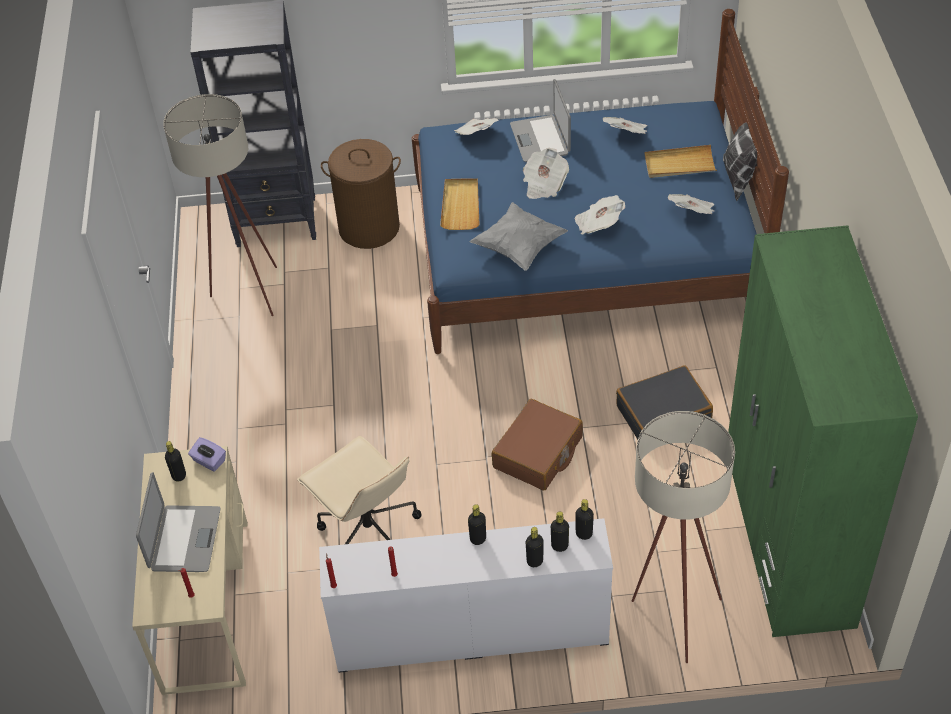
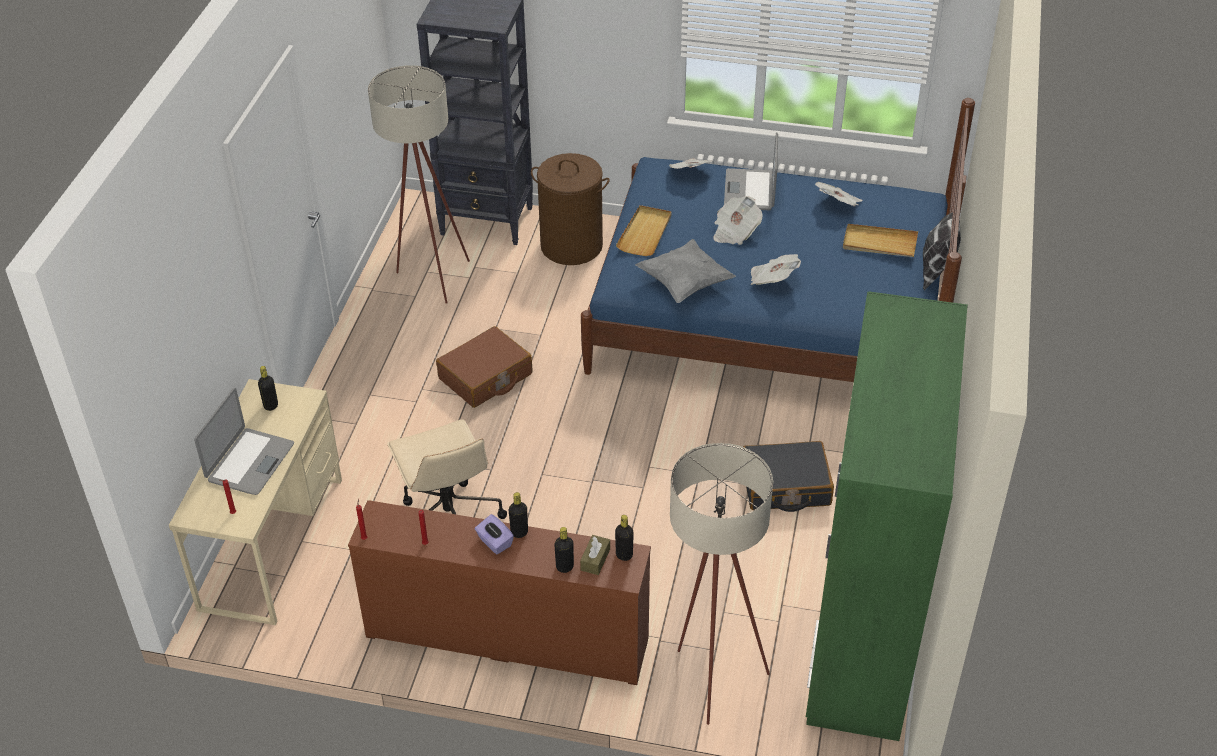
camera: 15 degrees right, 5 degrees down
purple tissue box [188,437,226,472] -> purple tissue box moved to [475,514,514,555]
white dresser [319,518,613,673] -> brown dresser [348,500,651,685]
brown suitcase [492,399,583,491] -> brown suitcase moved to [436,326,532,408]
black bottle [551,511,569,552] -> brown tissue box [580,535,610,575]
newspaper [668,194,714,214] -> none

